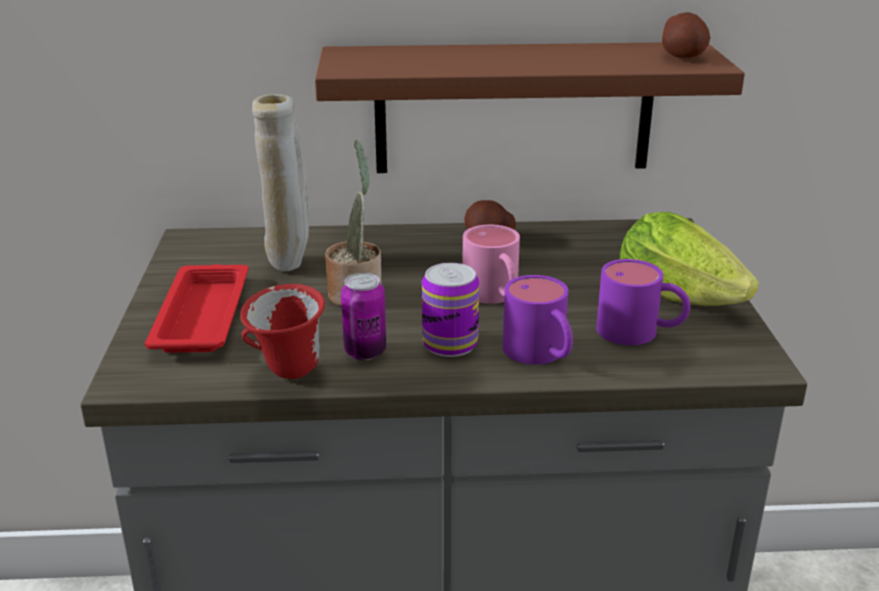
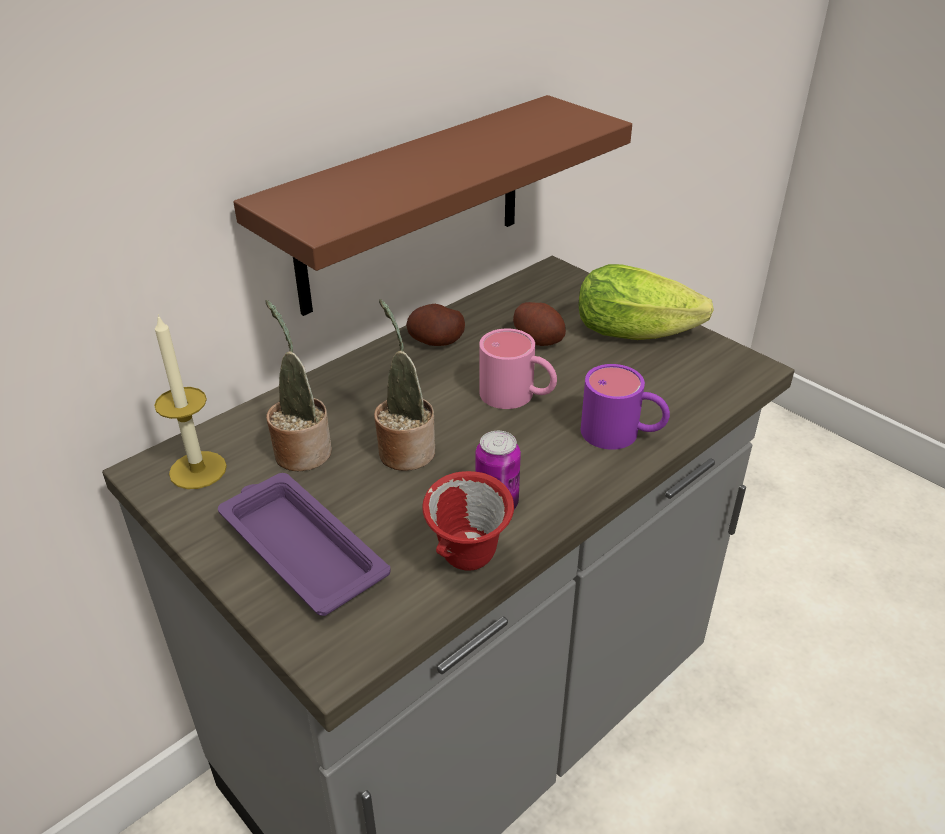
camera: 40 degrees left, 10 degrees up
red tray [144,264,248,353] -> purple tray [218,473,391,616]
beige vase [252,94,309,271] -> potted plant [265,300,332,471]
can [422,263,480,357] -> none
purple mug [596,259,690,345] -> none
potato [662,12,710,58] -> potato moved to [513,302,566,346]
none -> candle [154,314,227,489]

